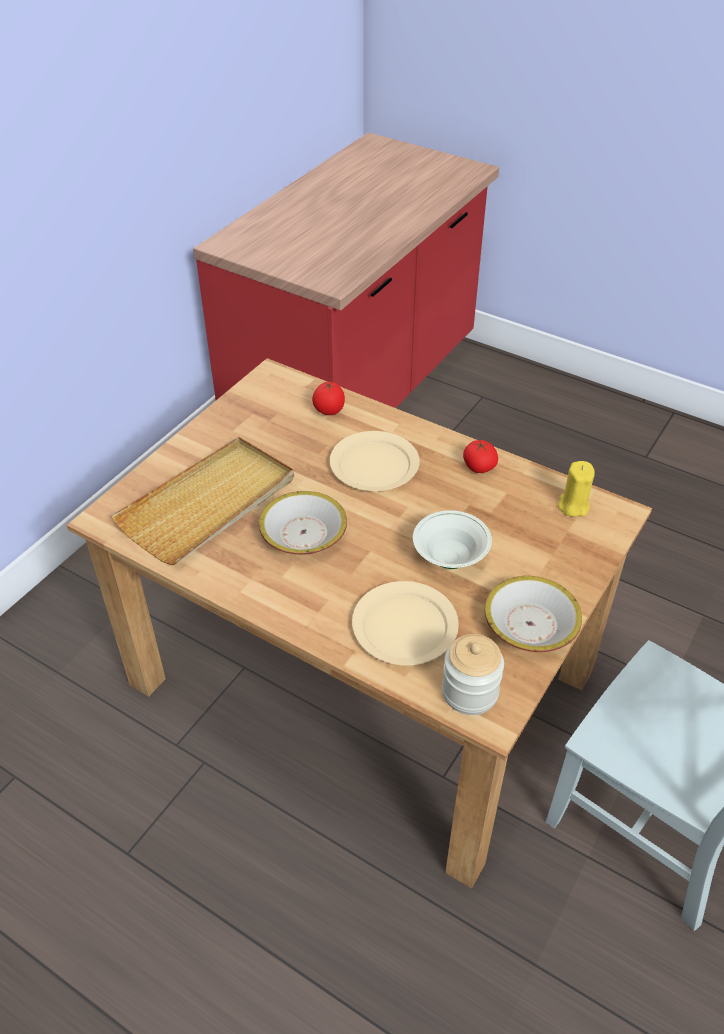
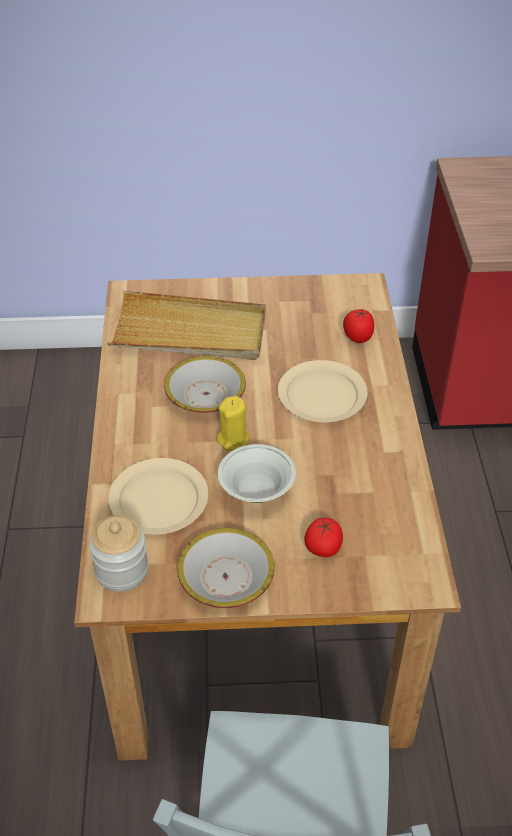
camera: 55 degrees right, 0 degrees up
tomato [463,439,498,473] -> tomato moved to [304,518,343,557]
yellow candle [558,461,595,517] -> yellow candle moved to [216,396,250,451]

